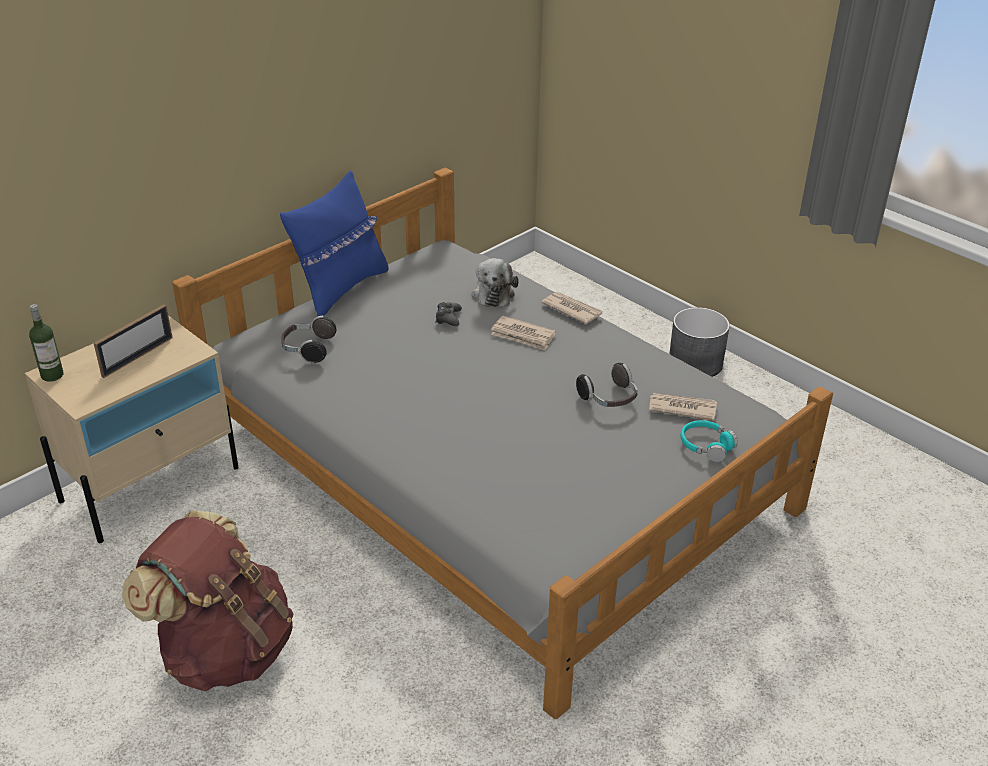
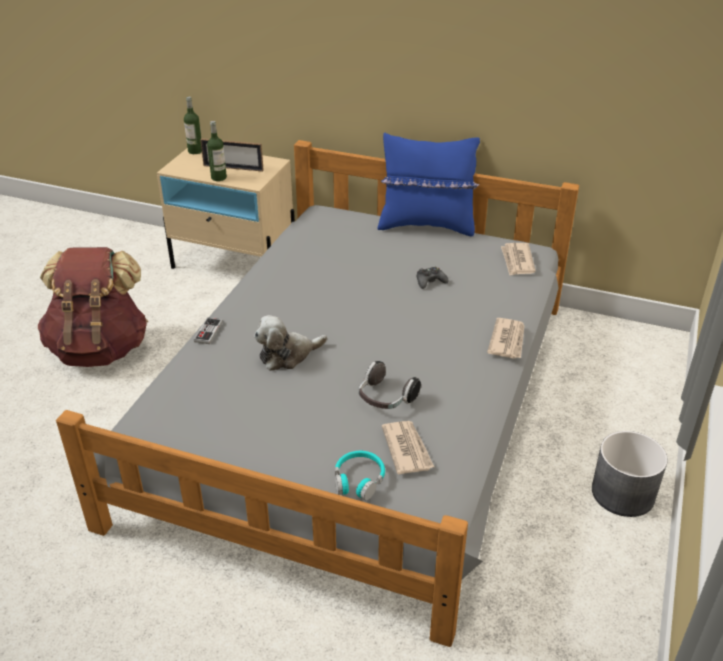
camera: 65 degrees right, 0 degrees up
headphones [281,316,336,364] -> none
plush toy [472,258,519,307] -> plush toy moved to [254,315,327,371]
newspaper [491,315,556,351] -> newspaper moved to [501,243,536,275]
none -> game controller [194,317,223,344]
none -> bottle [207,121,227,181]

